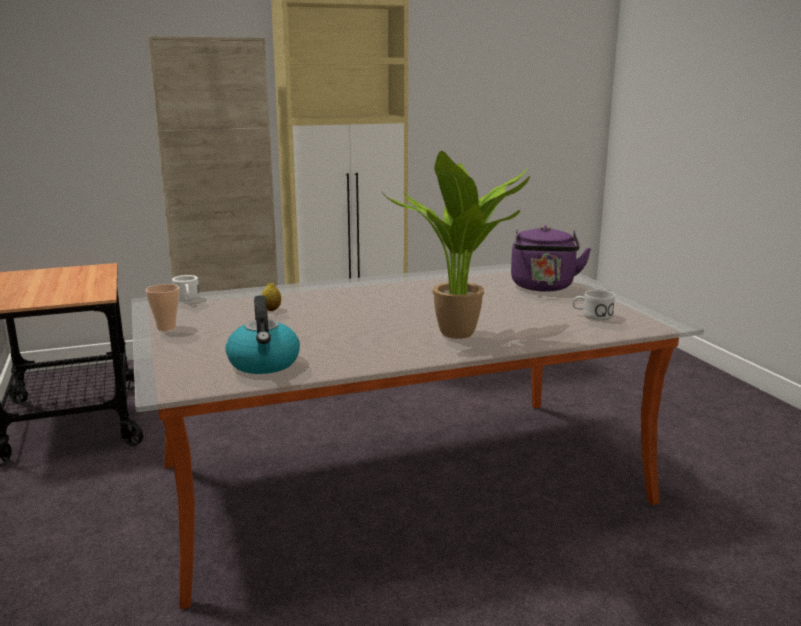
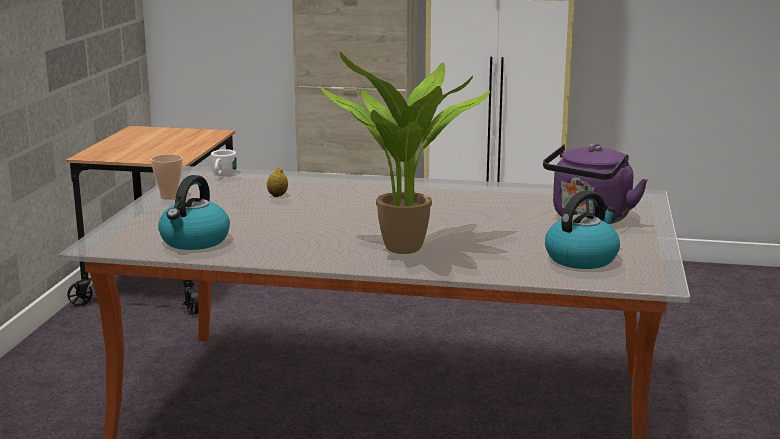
camera: 30 degrees right, 0 degrees up
white mug [572,290,615,321] -> kettle [545,190,620,269]

